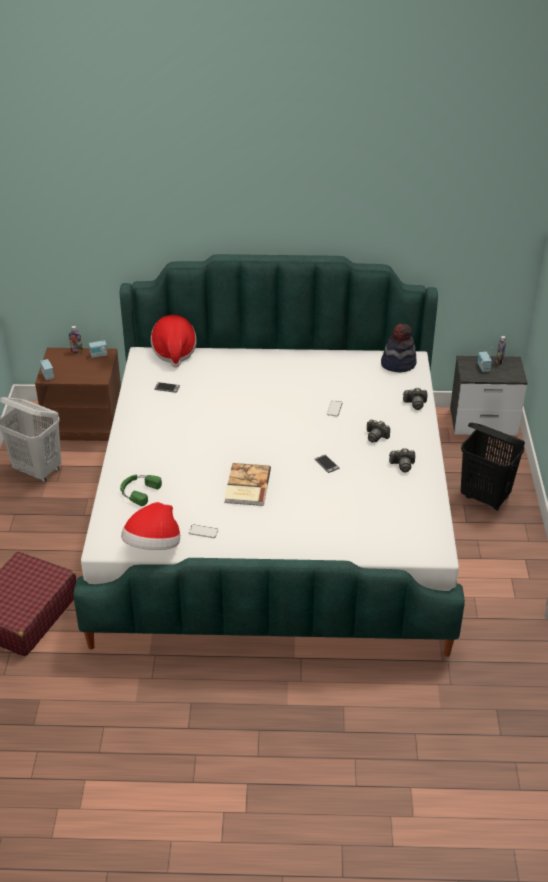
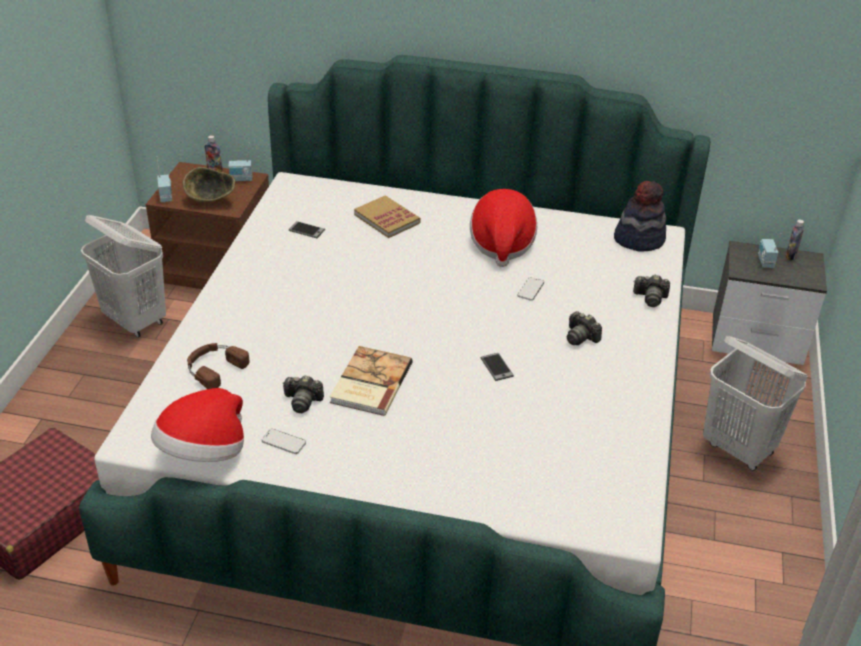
camera: 10 degrees right, 0 degrees up
green headphones [120,475,162,506] -> brown headphones [187,343,249,389]
hat [151,315,197,367] -> hat moved to [470,189,537,267]
camera [389,448,415,472] -> camera moved to [283,375,324,413]
black laundry basket [461,422,525,511] -> white laundry basket [703,336,808,471]
none -> bowl [183,167,235,203]
none -> book [354,195,421,238]

